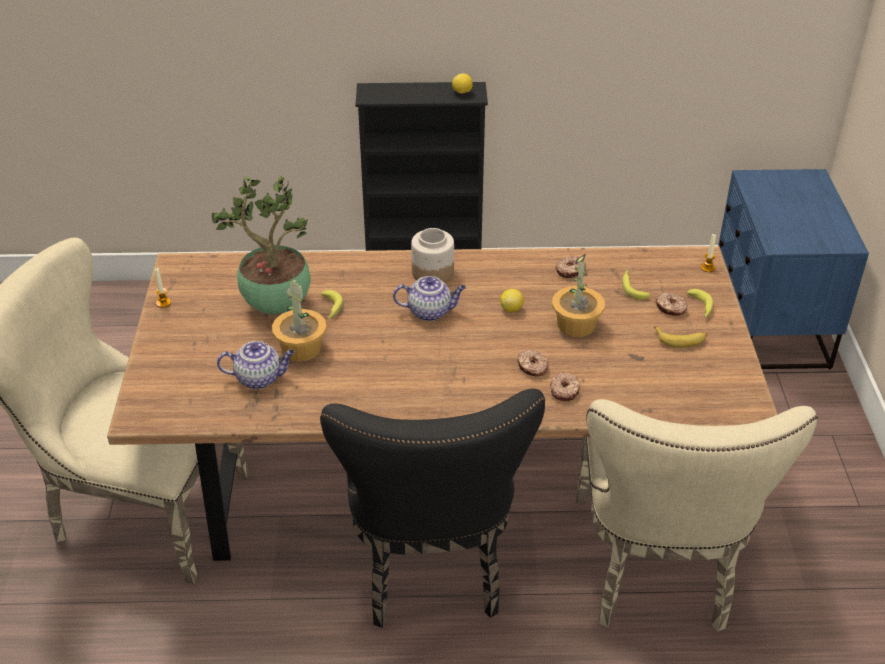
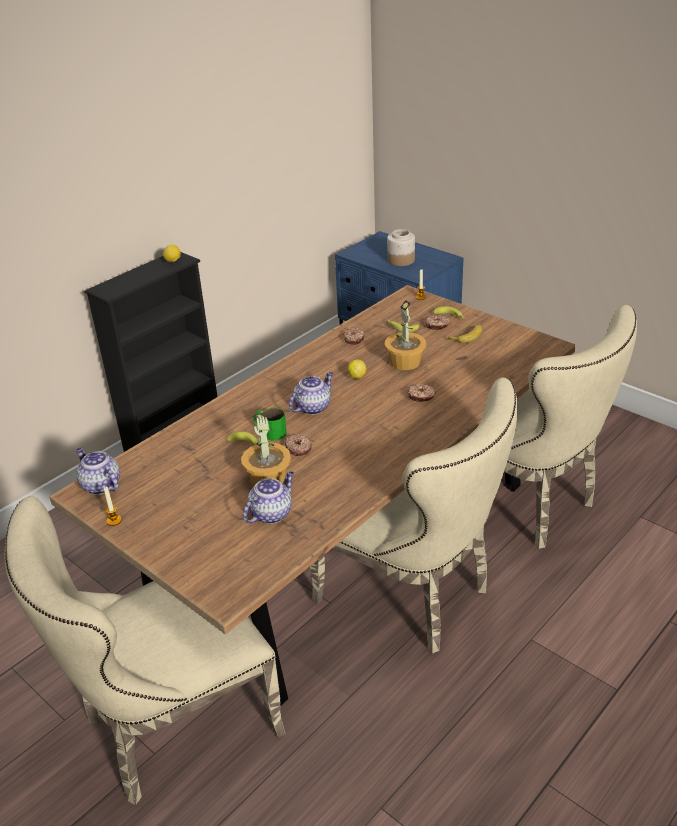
camera: 45 degrees left, 5 degrees down
potted plant [212,177,310,314] -> none
black chair [320,389,545,628] -> beige chair [310,377,518,654]
jar [411,228,454,283] -> jar moved to [387,229,415,266]
donut [550,372,580,401] -> donut moved to [285,434,312,456]
none -> teapot [76,448,120,495]
none -> green mug [254,408,287,441]

